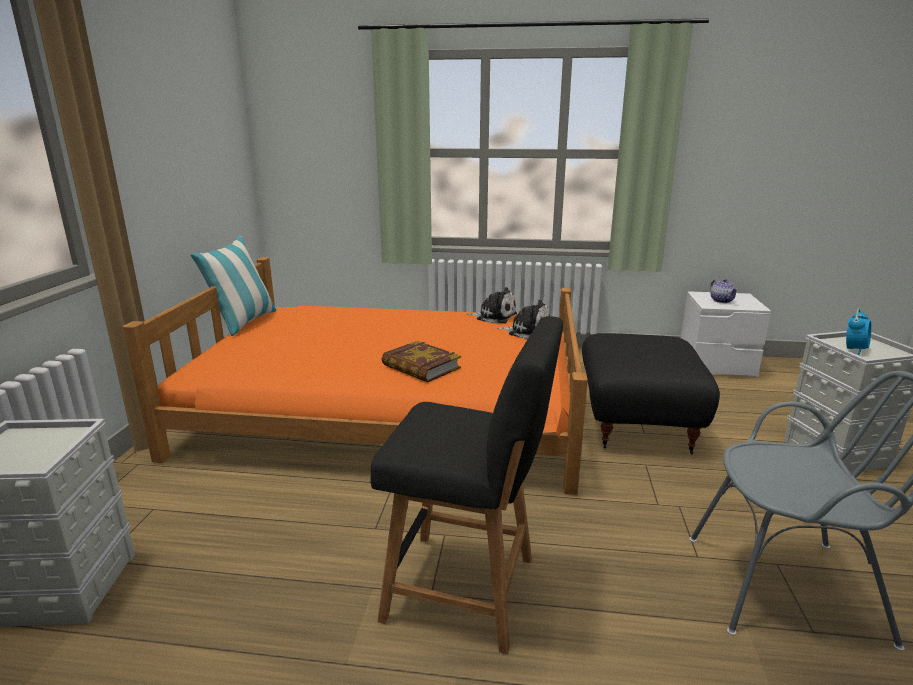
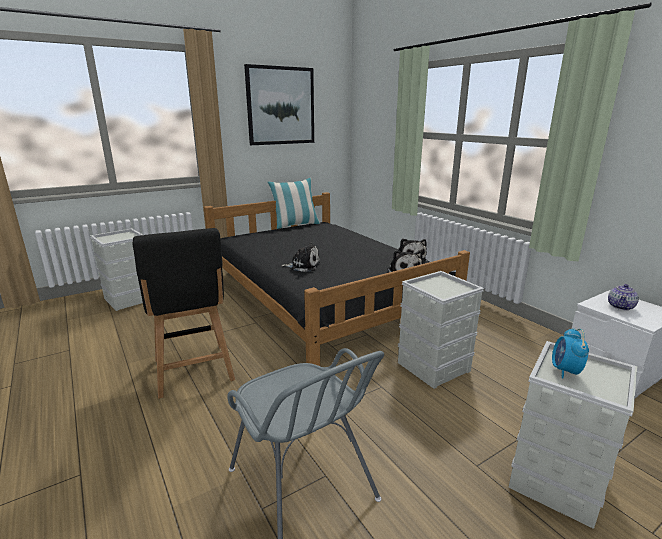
camera: 50 degrees right, 0 degrees up
orange bed [123,257,588,495] -> black bed [204,192,470,366]
book [381,341,461,382] -> plush toy [281,242,320,272]
black ottoman [582,333,720,454] -> grey storage box [398,271,484,389]
alarm clock [846,309,871,355] -> alarm clock turned 105 degrees clockwise [552,328,589,378]
none -> picture [244,64,314,145]

